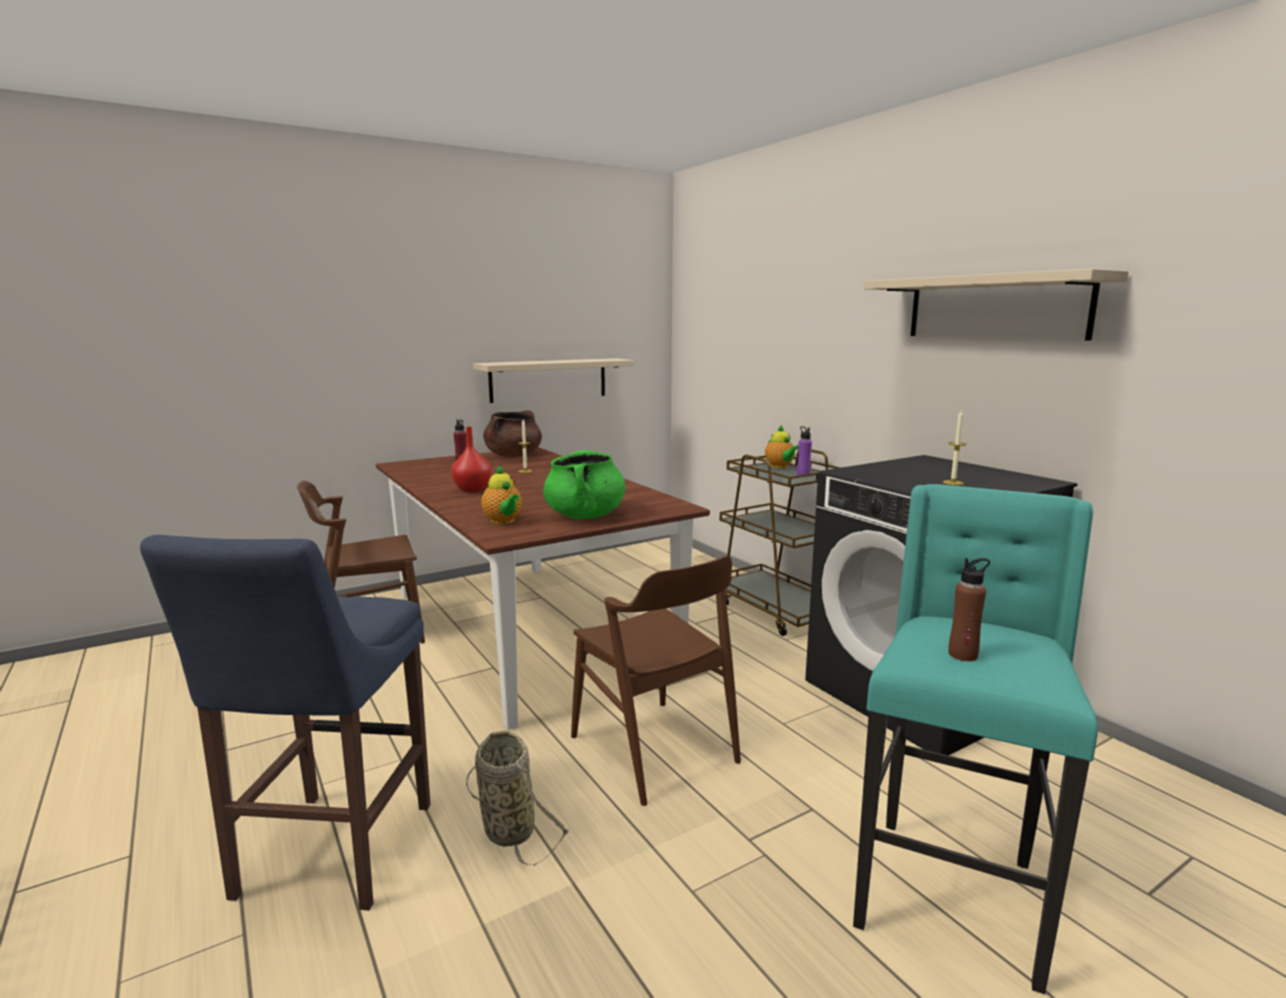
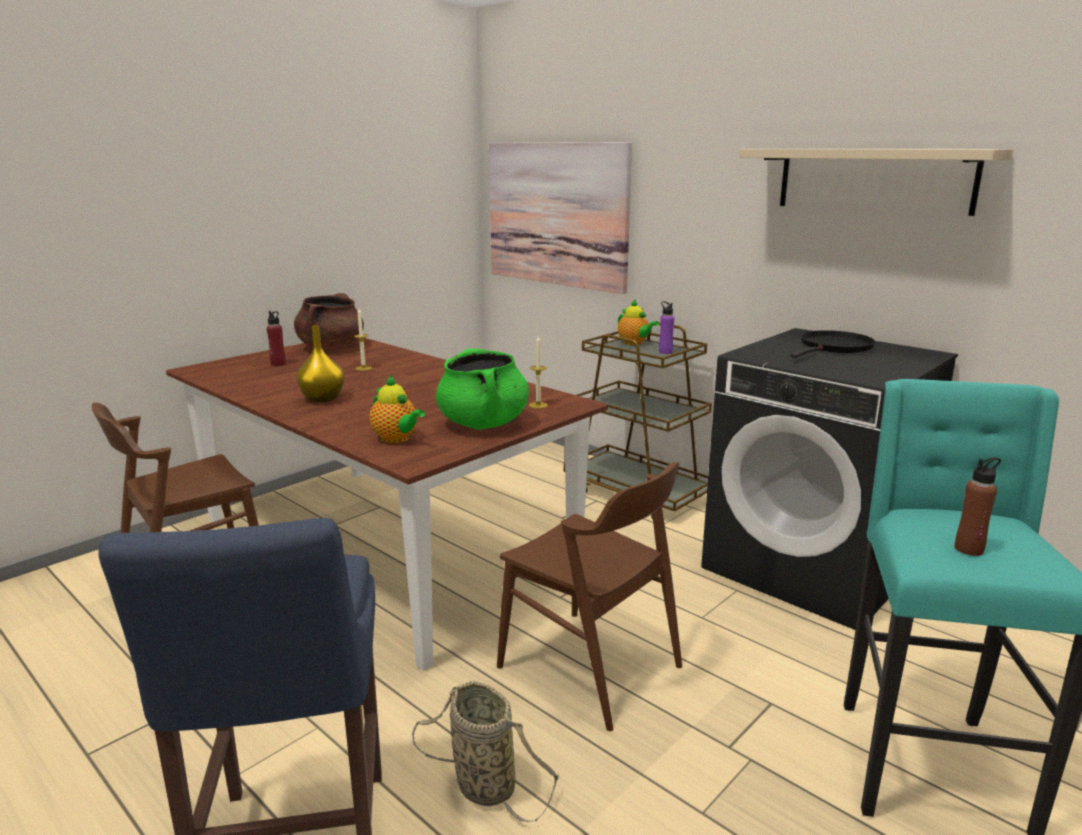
camera: 15 degrees left, 5 degrees up
red vase [451,427,491,492] -> yellow vase [296,325,344,403]
beige shelf [473,358,635,403] -> none
candle [943,411,967,485] -> candle moved to [529,336,548,409]
none -> picture [489,142,632,294]
none -> black frying pan [790,330,875,358]

